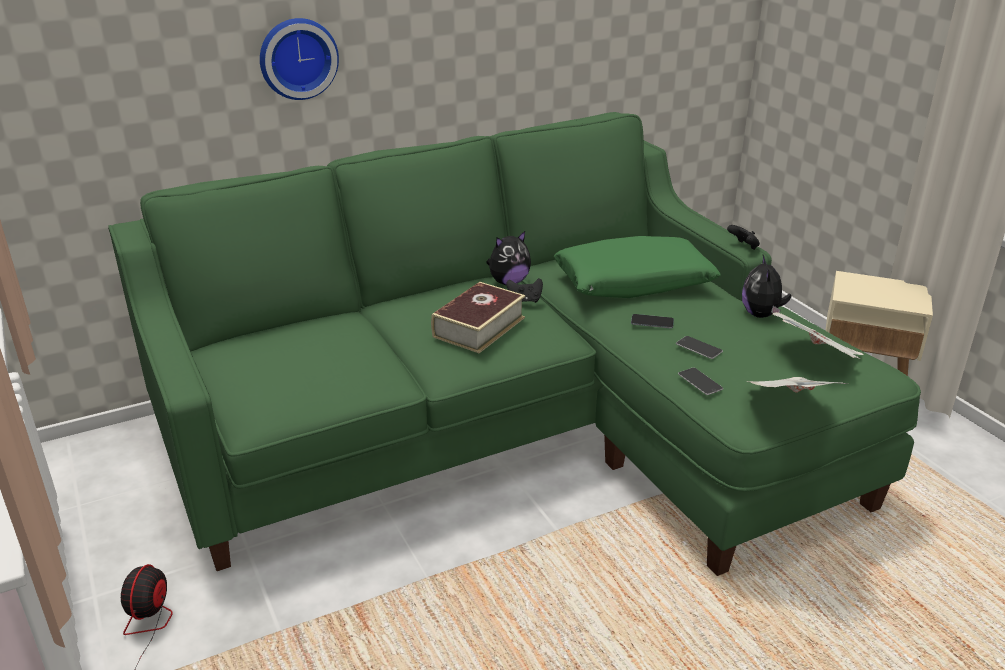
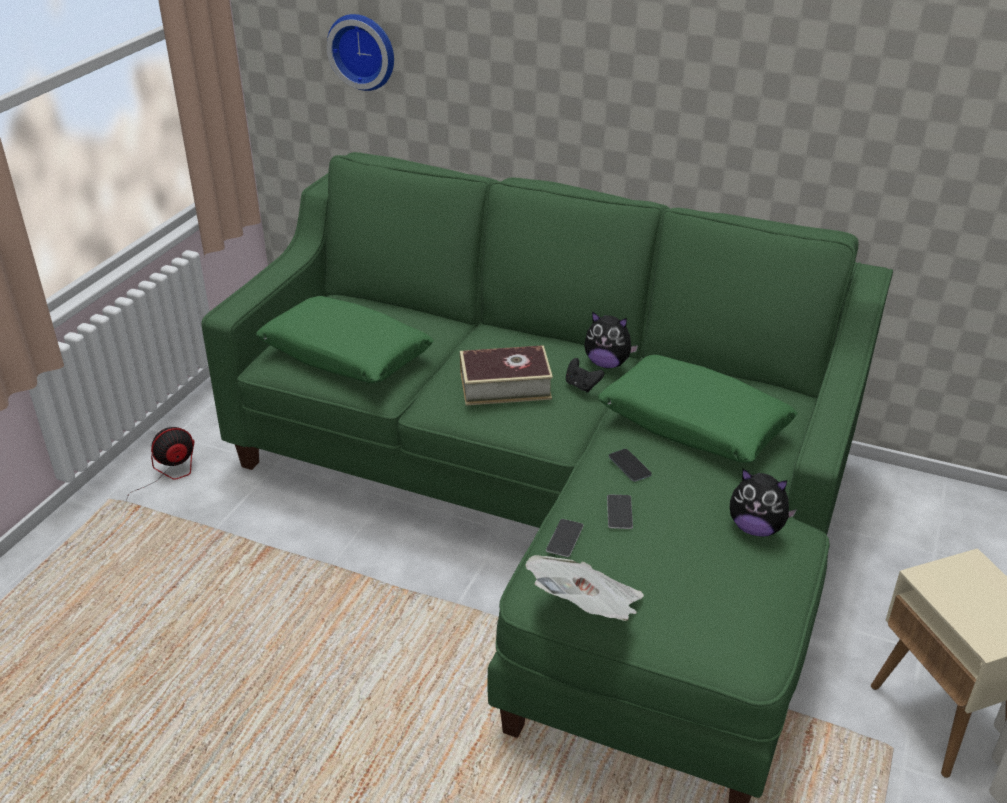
camera: 50 degrees right, 5 degrees up
wall clock [260,18,339,100] -> wall clock moved to [327,14,394,91]
black game controller [727,225,760,250] -> none
plush toy [742,255,791,318] -> plush toy turned 120 degrees counterclockwise [730,469,797,537]
newspaper [773,312,864,359] -> none
none -> green pillow [256,296,434,383]

